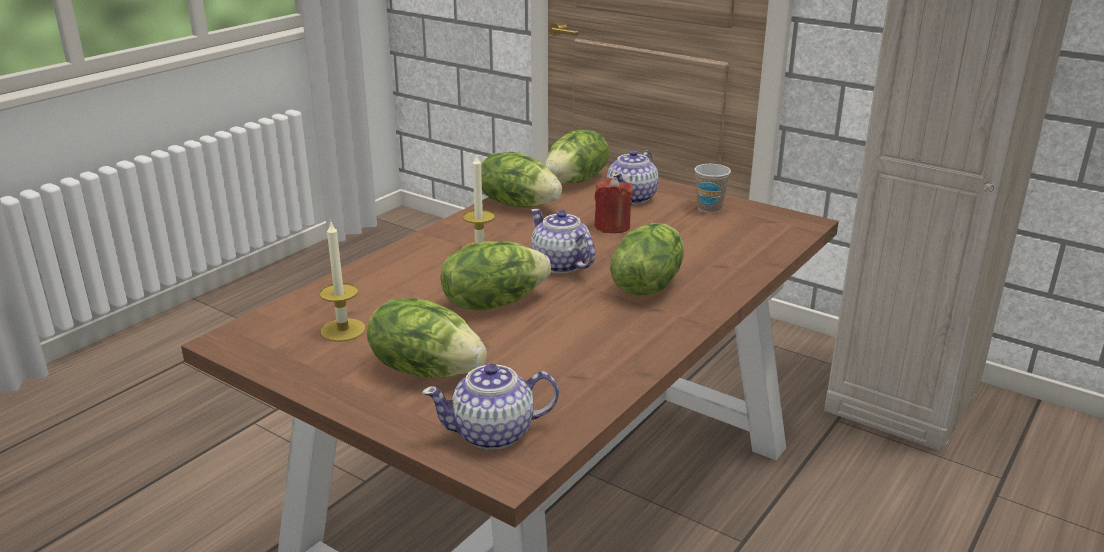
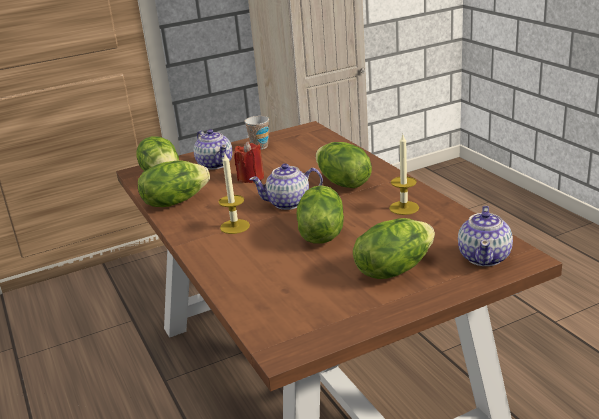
camera: 60 degrees left, 0 degrees up
candle [319,220,365,342] -> candle moved to [389,135,419,215]

